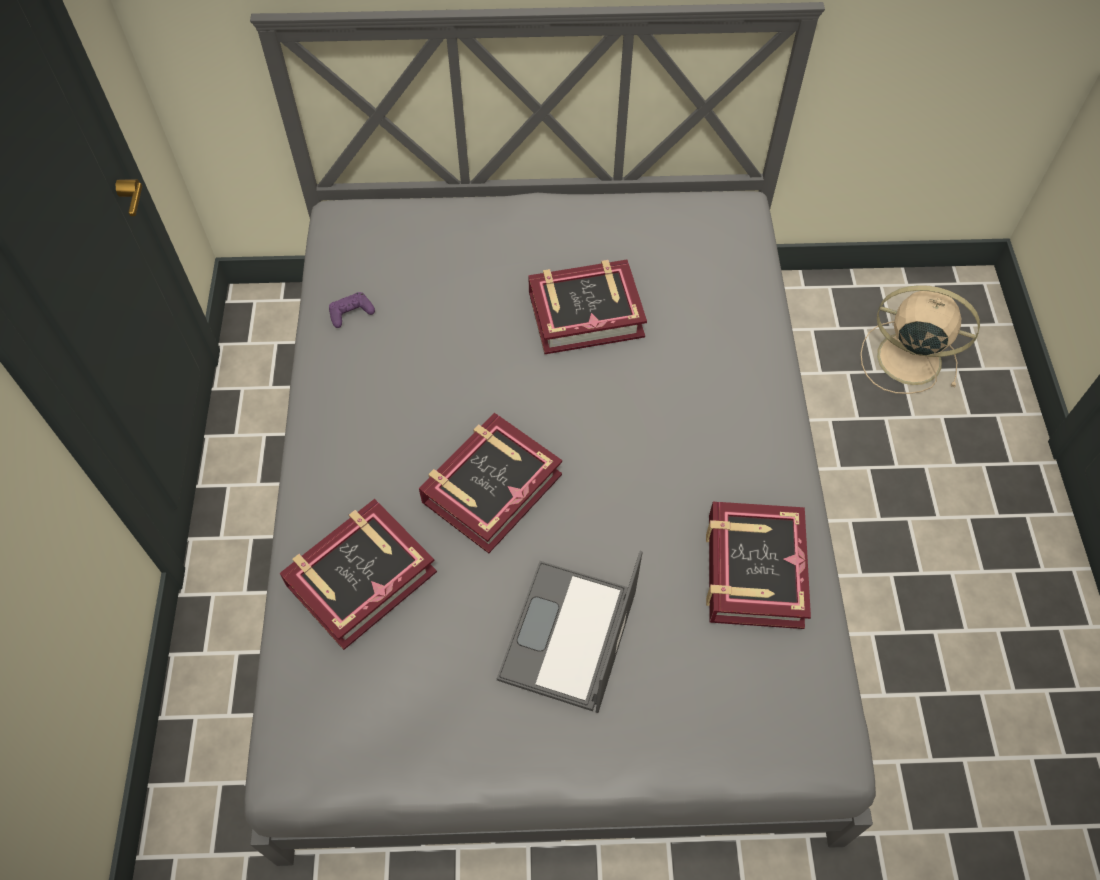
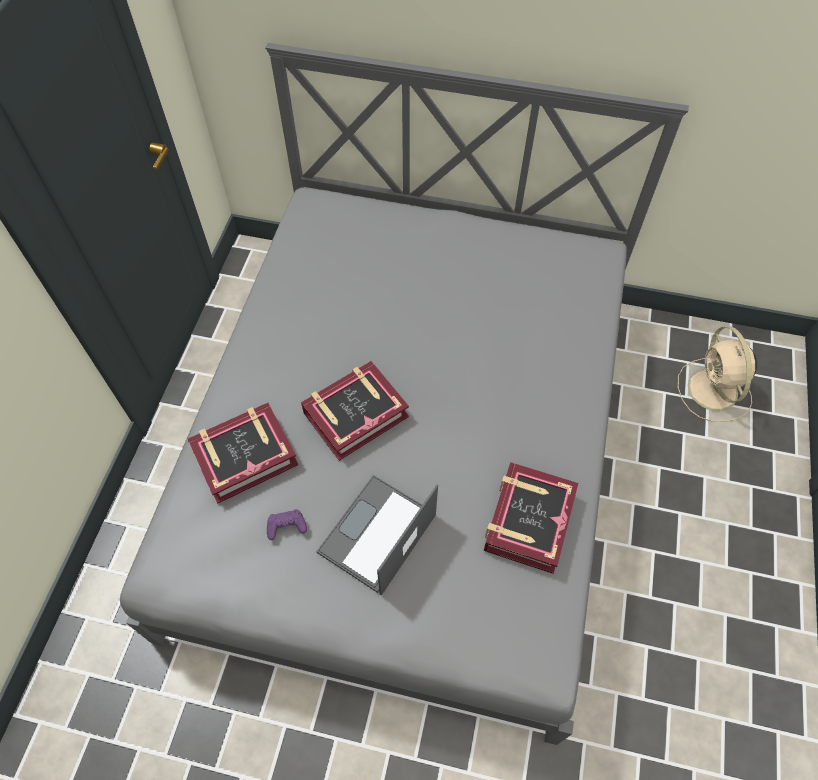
camera: 15 degrees right, 0 degrees up
purple game controller [329,292,375,328] -> purple game controller moved to [267,509,307,540]
book [528,260,647,354] -> none
beige fan [860,285,980,394] -> beige fan turned 135 degrees counterclockwise [678,326,757,422]

